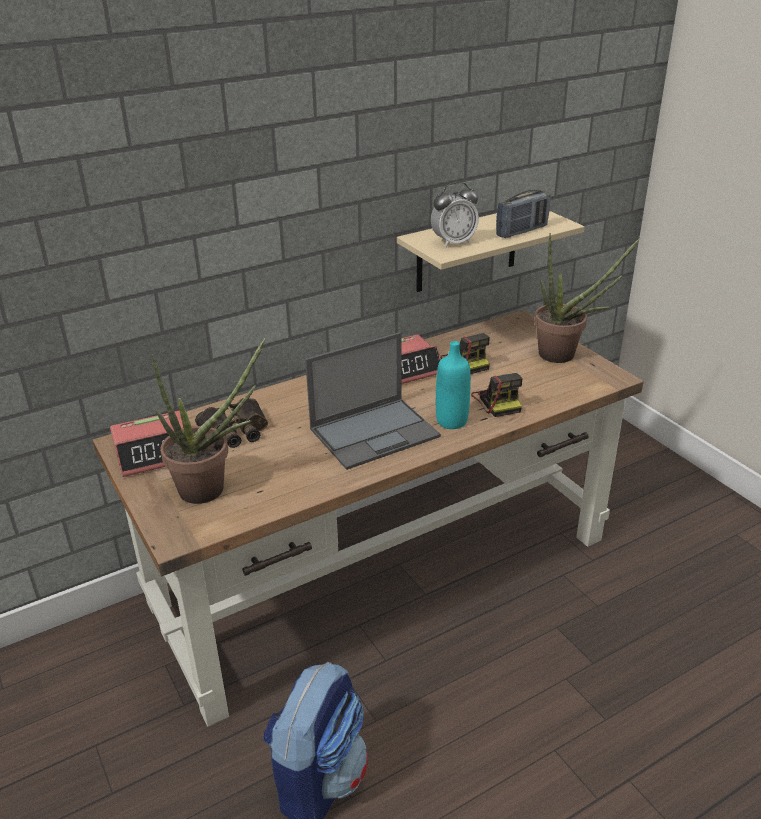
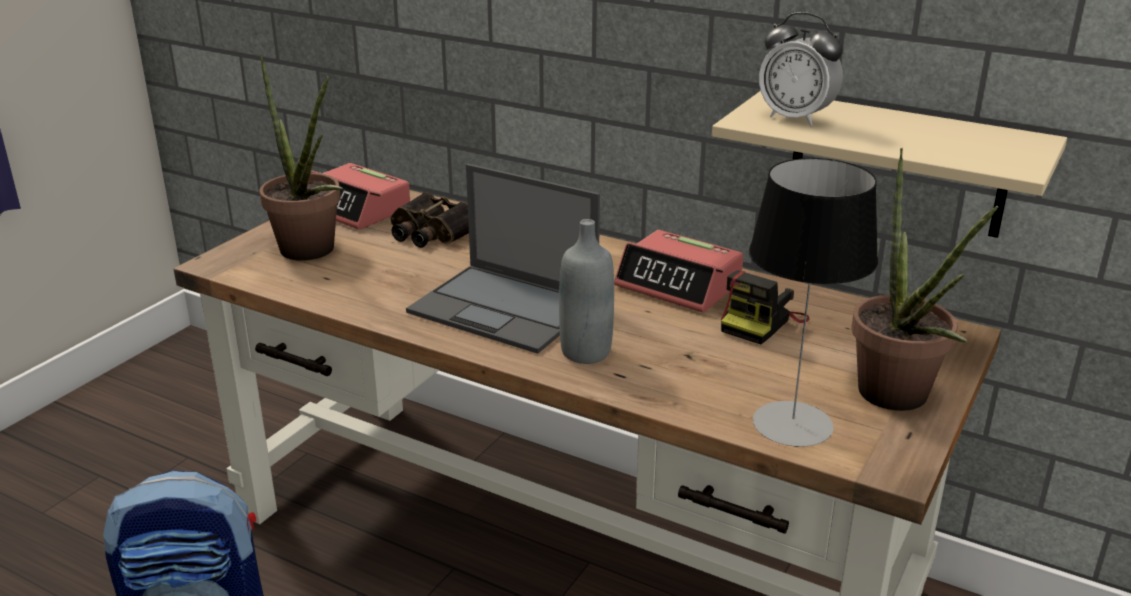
camera: 60 degrees right, 5 degrees down
turquoise bottle [436,341,471,429] -> grey bottle [559,219,614,364]
camera [471,373,523,417] -> none
radio [496,190,551,238] -> none
none -> table lamp [749,158,878,447]

